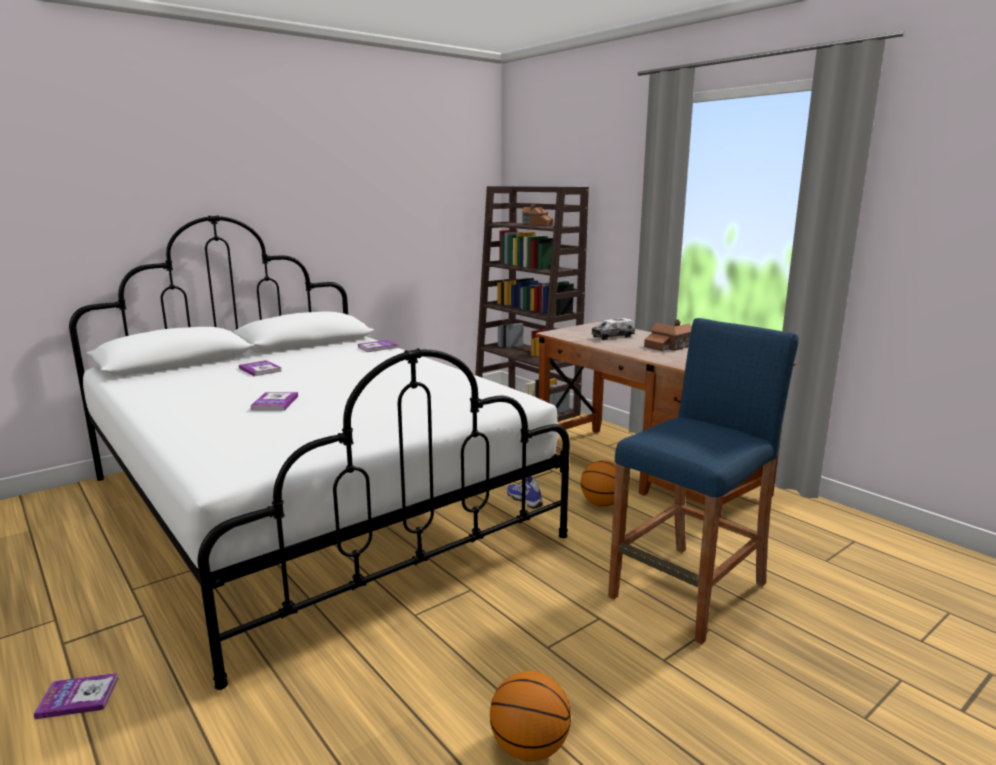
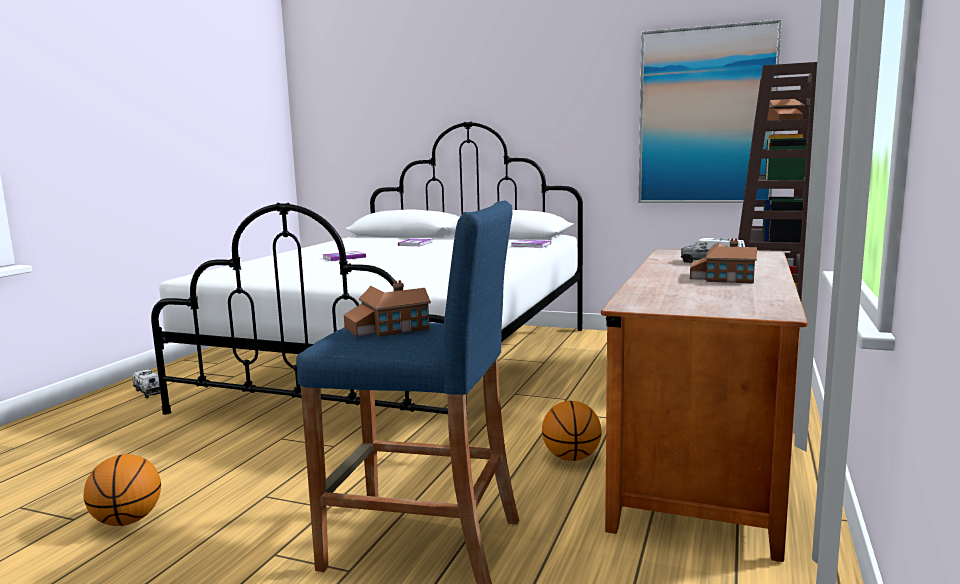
camera: 60 degrees right, 5 degrees down
book [34,673,118,719] -> toy truck [133,369,160,398]
shoe [507,476,543,509] -> none
none -> toy house [344,280,431,337]
none -> picture [638,20,782,203]

